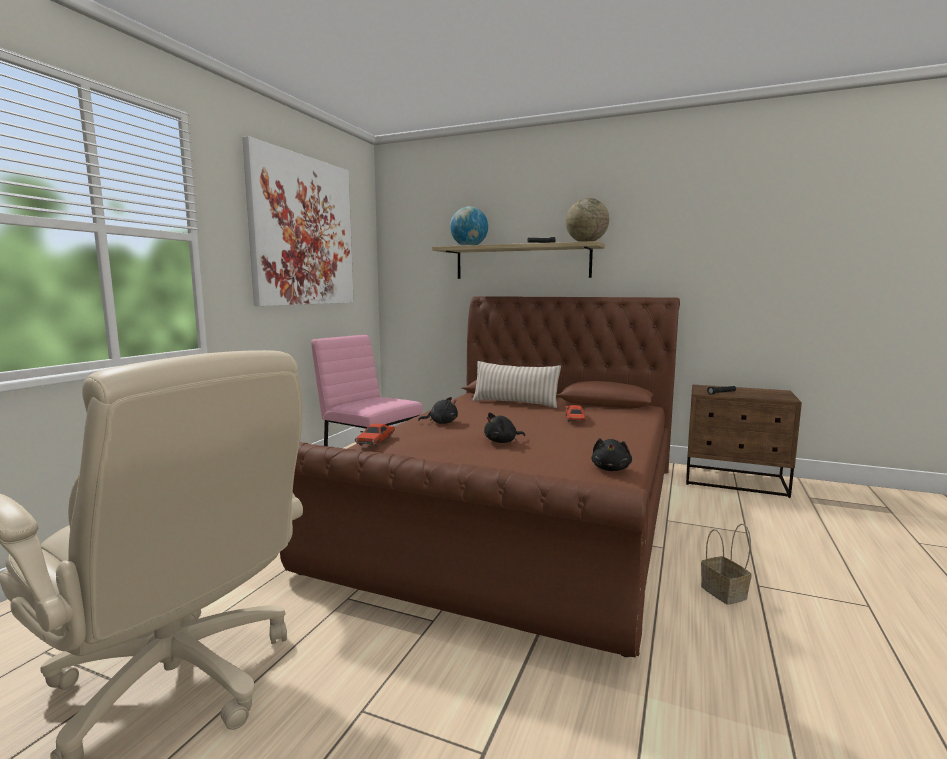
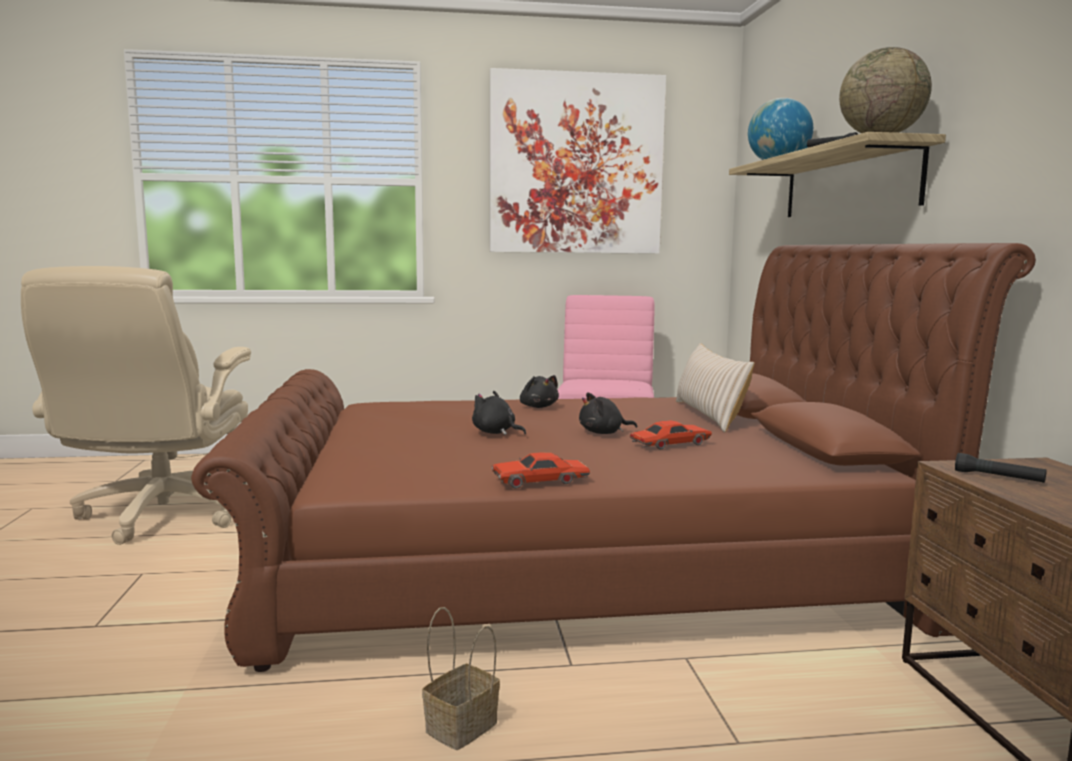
camera: 60 degrees right, 0 degrees up
red toy car [355,423,395,447] -> red toy car moved to [492,452,590,489]
black plush toy [591,438,632,471] -> black plush toy moved to [579,392,637,434]

